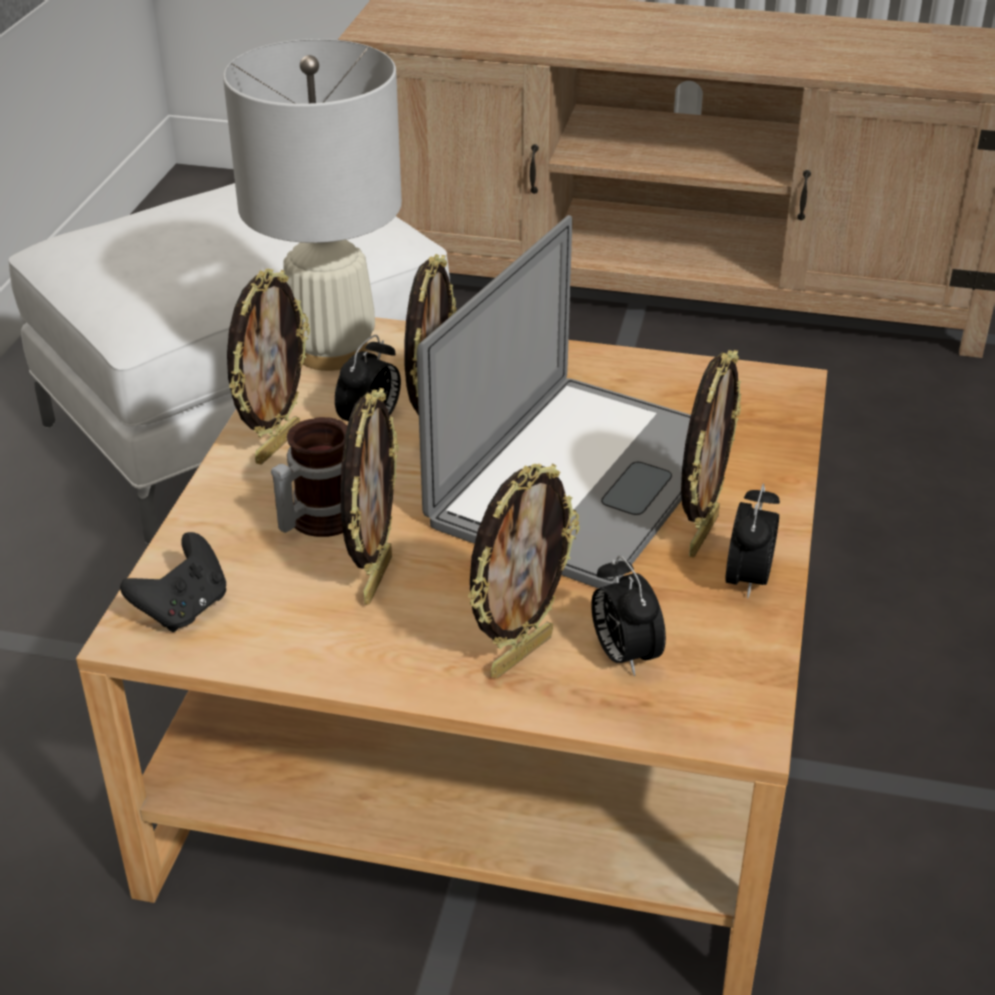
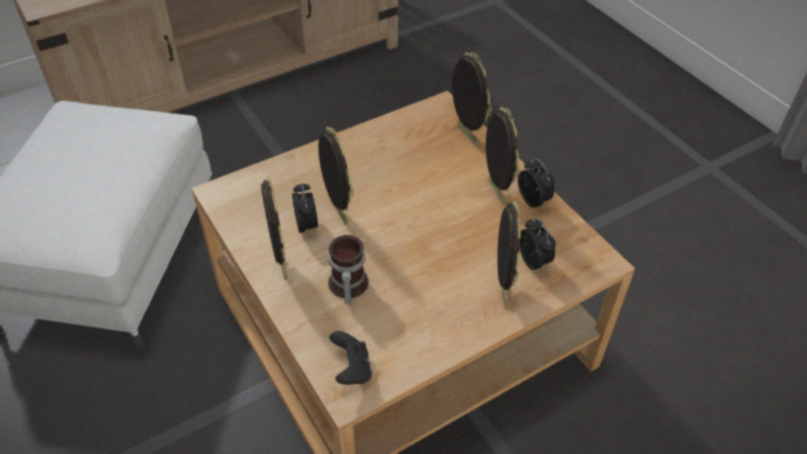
camera: 45 degrees left, 10 degrees up
white table lamp [223,39,402,371] -> none
picture frame [340,388,399,605] -> picture frame moved to [452,52,492,145]
laptop [417,215,691,589] -> none
alarm clock [591,555,666,676] -> alarm clock turned 135 degrees counterclockwise [519,218,556,272]

